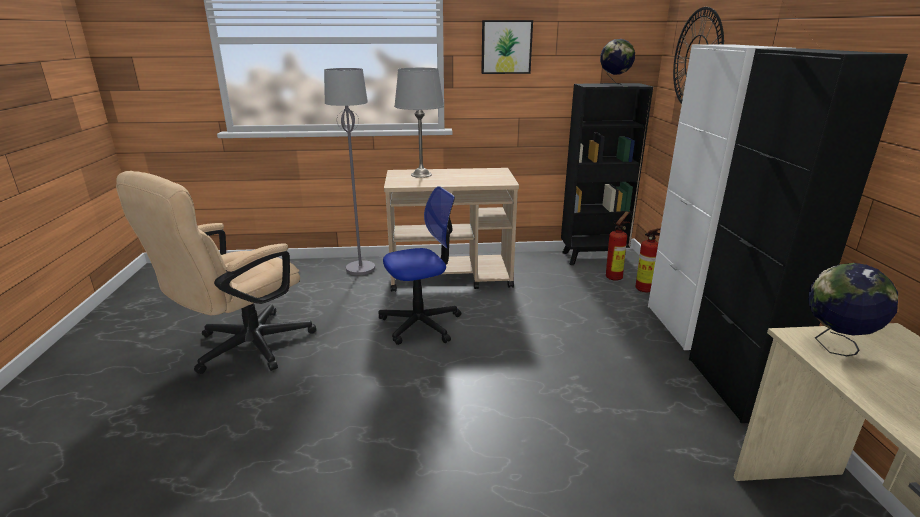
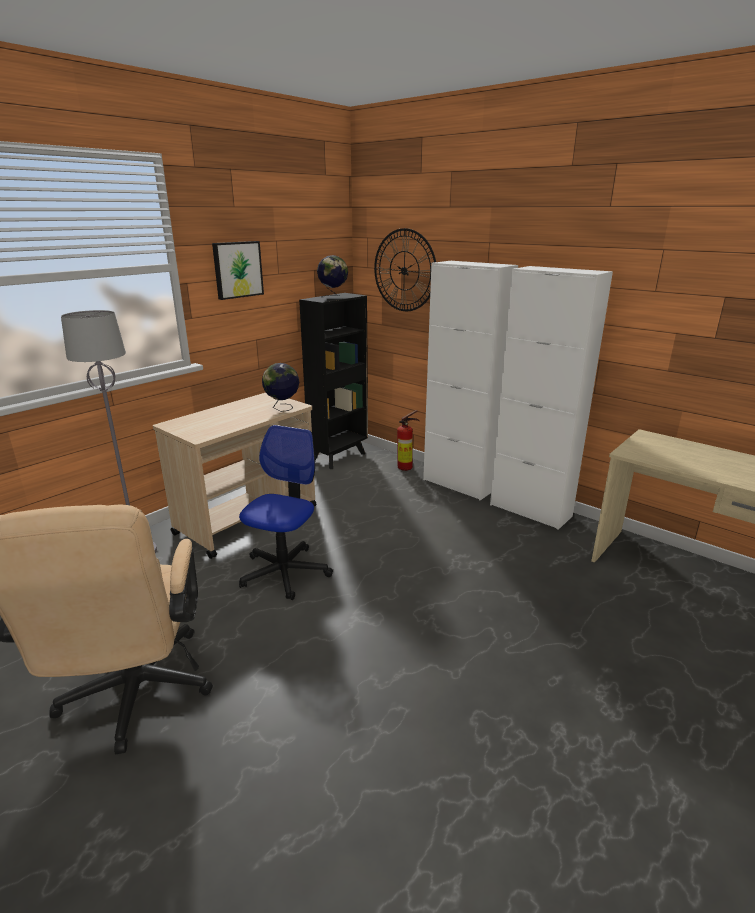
camera: 45 degrees left, 0 degrees up
grey table lamp [394,68,444,178] -> none
fire extinguisher [606,212,630,281] -> none
black cabinet [689,49,908,423] -> white cabinet [490,266,613,530]
globe [808,263,898,356] -> globe moved to [262,363,299,412]

